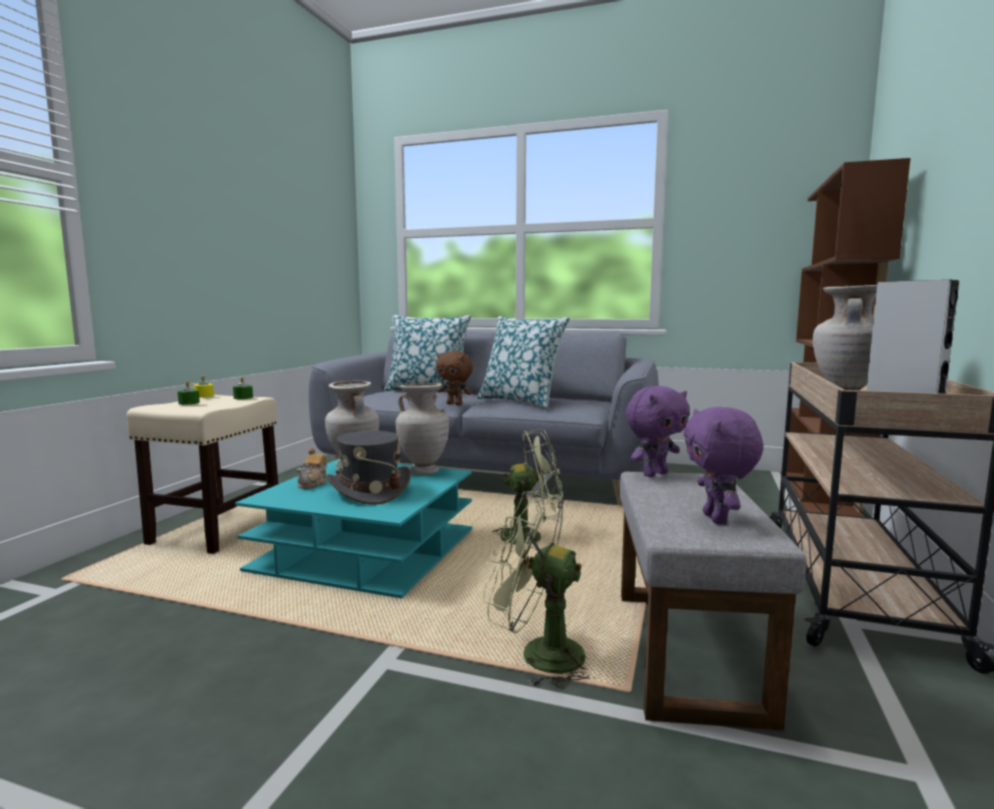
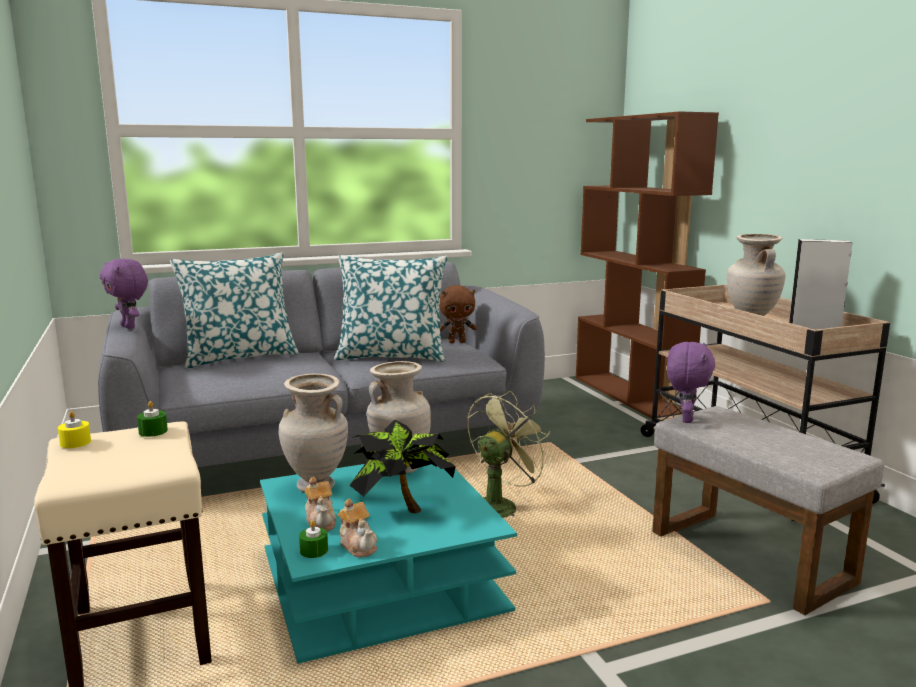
camera: 40 degrees left, 5 degrees up
green candle [177,381,200,405] -> green candle moved to [299,520,328,558]
grey hat [327,430,411,505] -> potted plant [349,420,456,513]
brown plush toy [436,351,473,405] -> brown plush toy moved to [439,285,477,343]
green fan [483,491,599,690] -> none
purple plush toy [684,407,763,525] -> purple plush toy moved to [100,259,148,329]
none -> teapot [338,498,378,558]

